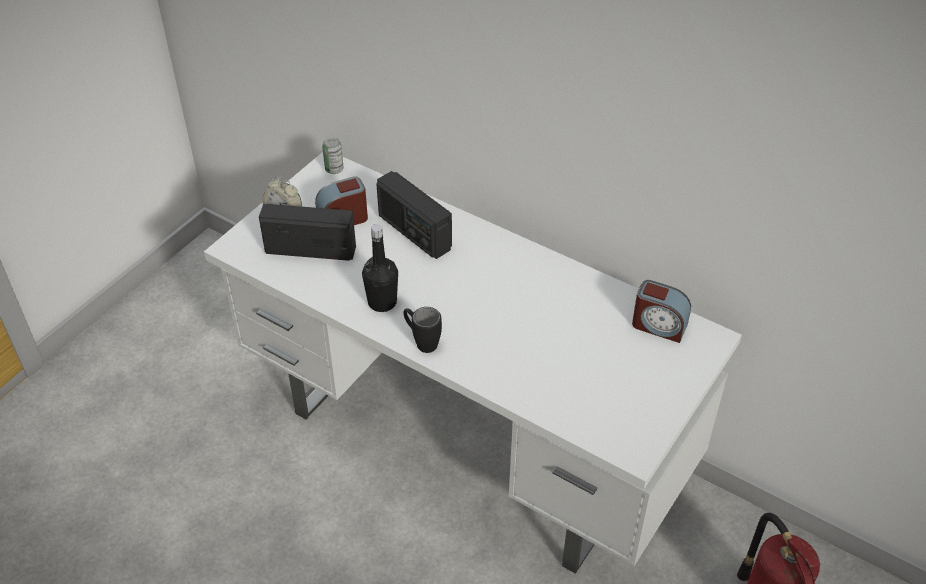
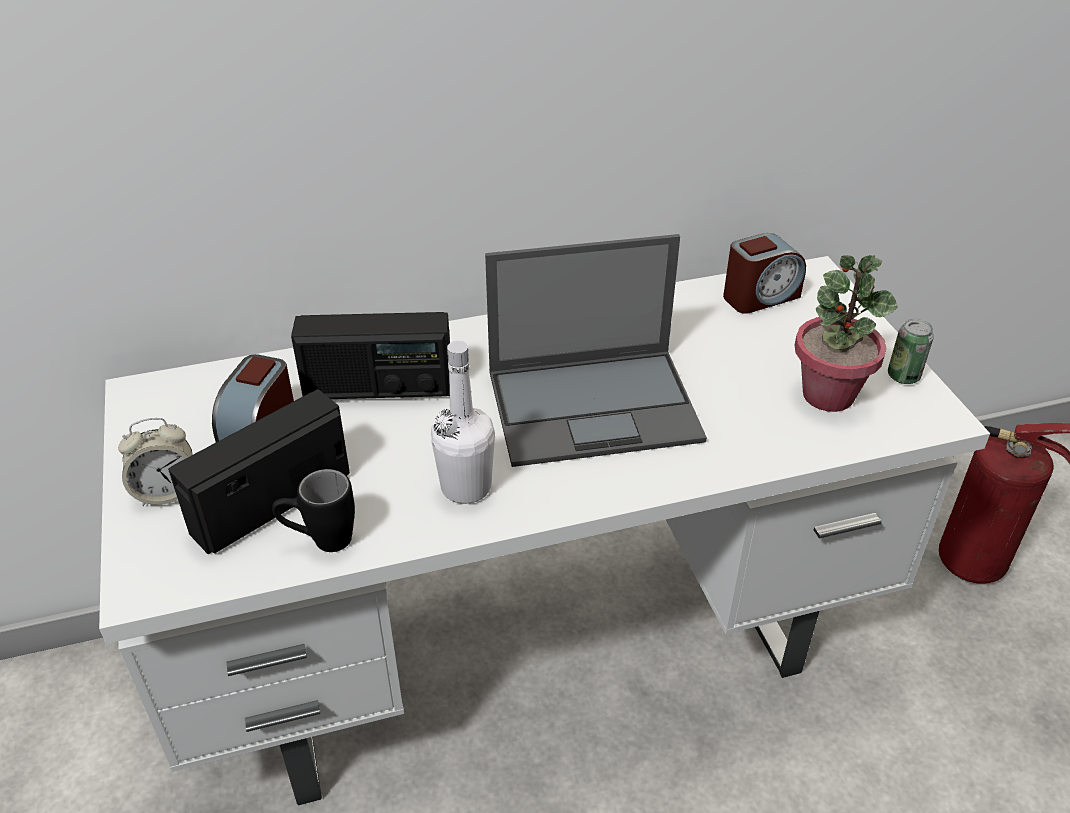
camera: 50 degrees left, 5 degrees down
can [322,137,344,174] -> can moved to [888,319,934,384]
black bottle [362,224,398,312] -> white bottle [431,341,495,504]
black mug [403,307,442,353] -> black mug moved to [272,469,355,552]
none -> laptop [485,234,707,467]
none -> potted plant [794,255,898,412]

